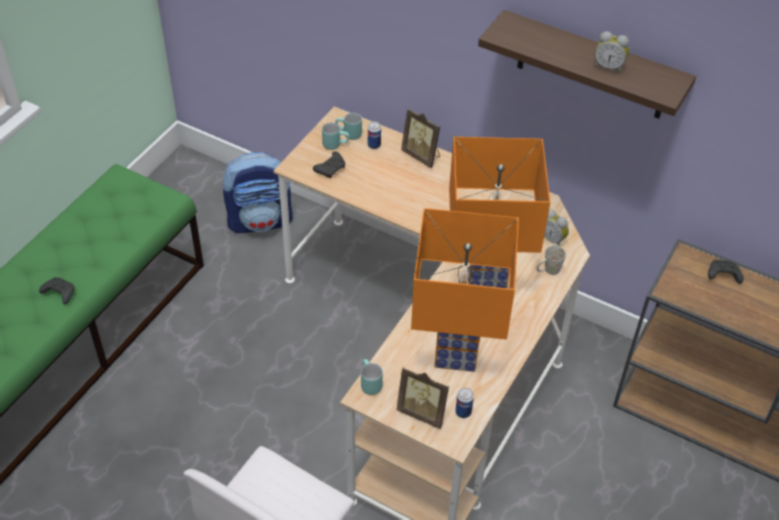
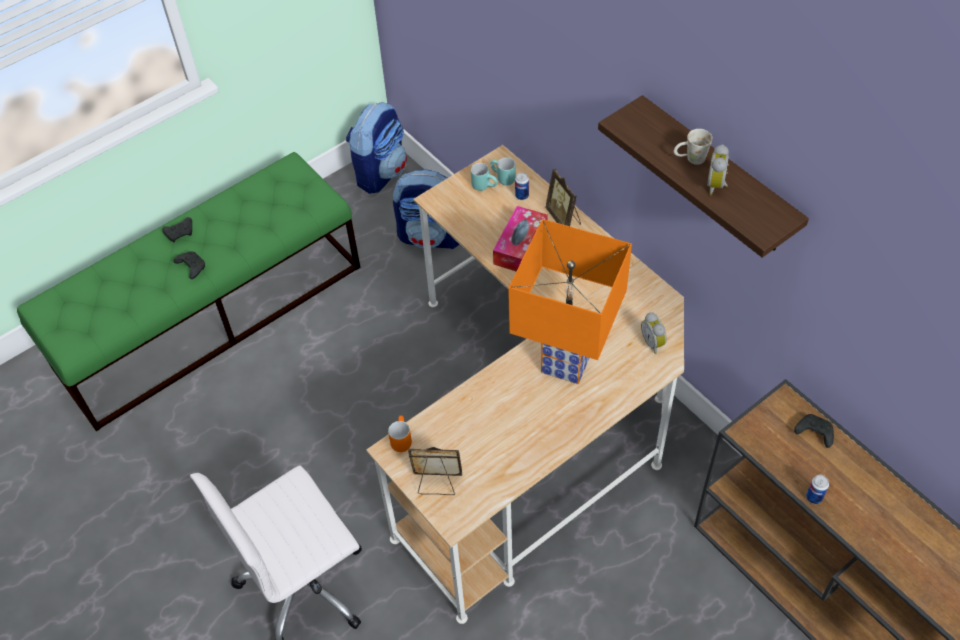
camera: 25 degrees right, 5 degrees up
black game controller [313,151,345,178] -> black game controller moved to [162,217,192,242]
turquoise mug [361,359,383,395] -> orange mug [388,415,412,452]
picture frame [397,366,449,429] -> picture frame turned 135 degrees clockwise [408,447,462,495]
orange table lamp [411,208,519,372] -> none
can [455,388,474,418] -> can moved to [806,475,829,504]
white mug [536,245,566,275] -> white mug moved to [674,129,713,165]
alarm clock [594,31,629,73] -> alarm clock turned 60 degrees clockwise [707,144,729,195]
none -> backpack [346,102,407,194]
none -> tissue box [493,206,548,271]

